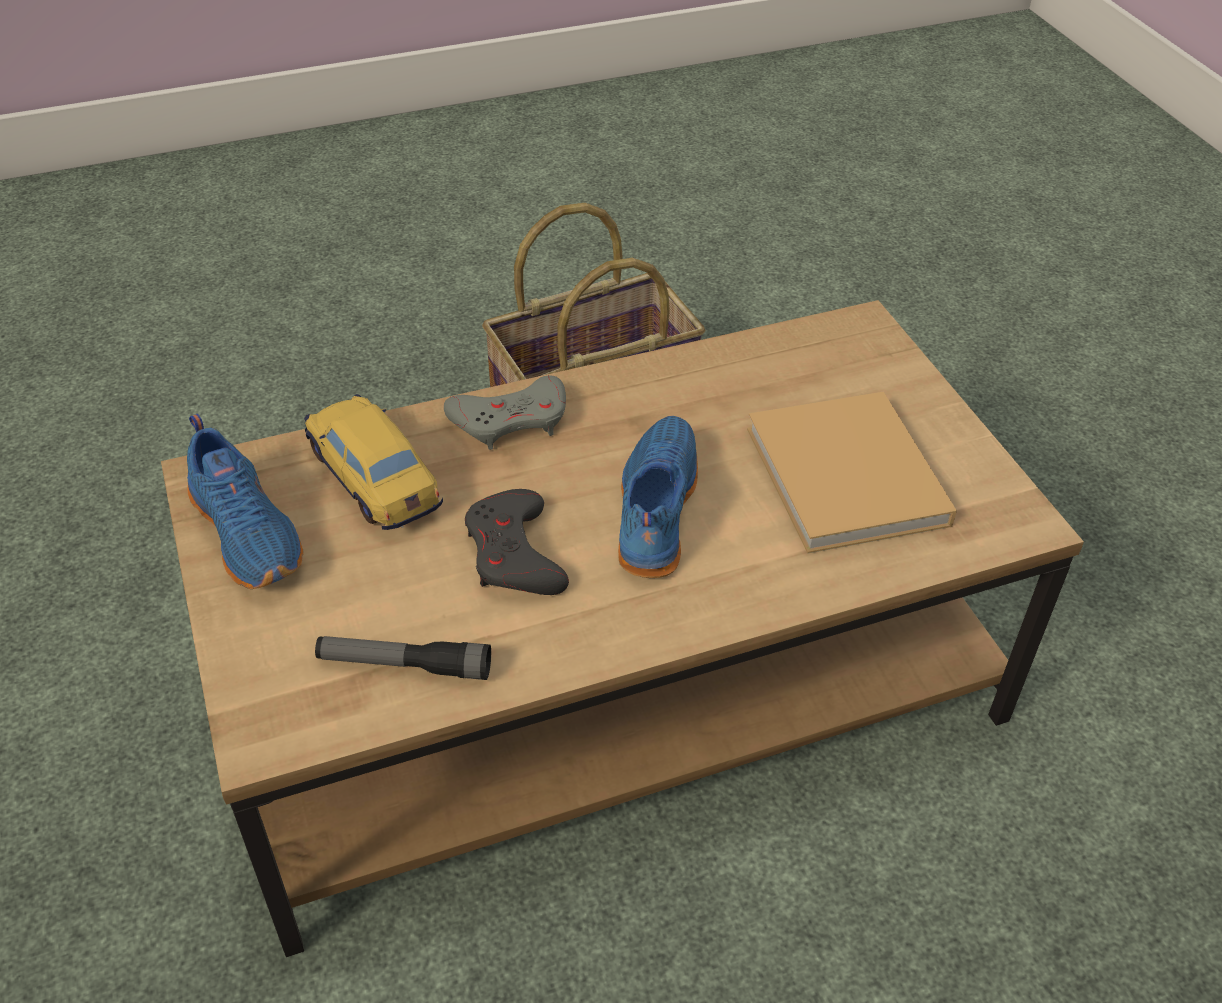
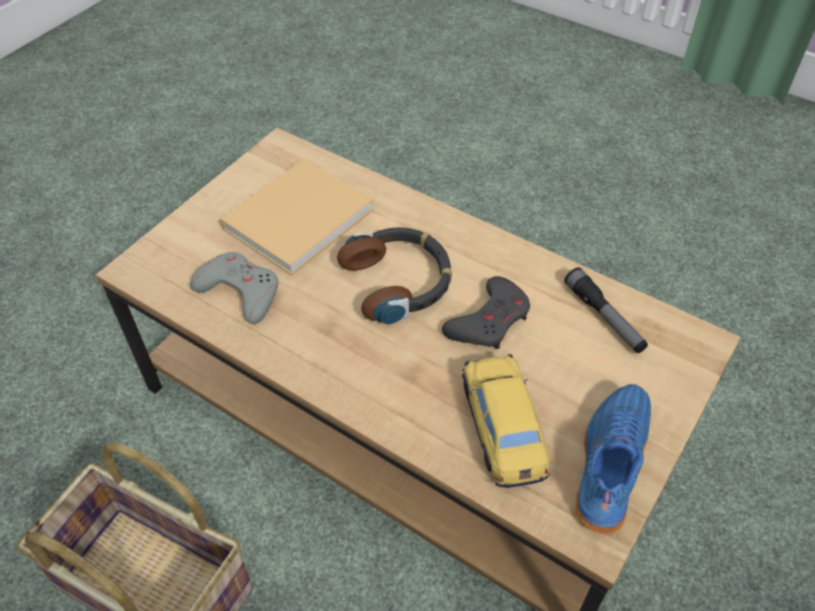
camera: 125 degrees left, 5 degrees up
toy car [304,394,443,530] -> toy car turned 150 degrees clockwise [462,354,550,488]
grey game controller [444,375,566,450] -> grey game controller moved to [190,252,278,324]
blue shoe [618,416,698,578] -> headphones [337,227,452,324]

